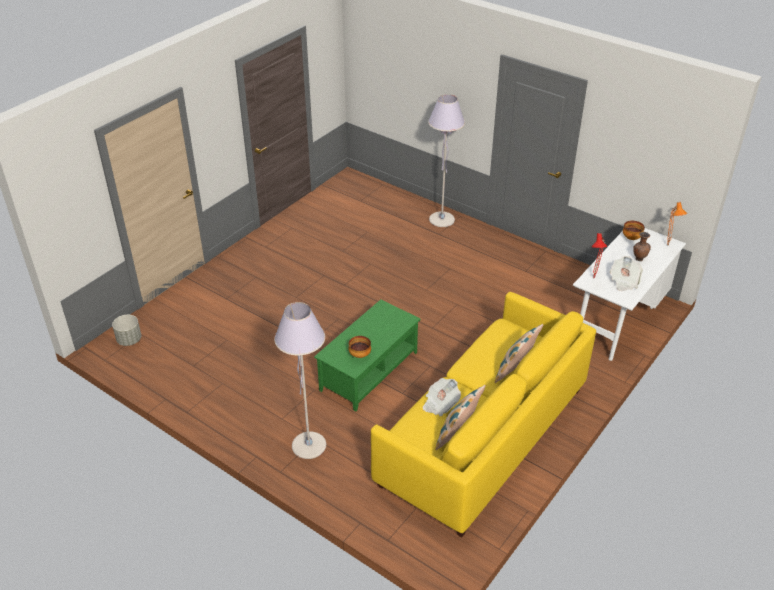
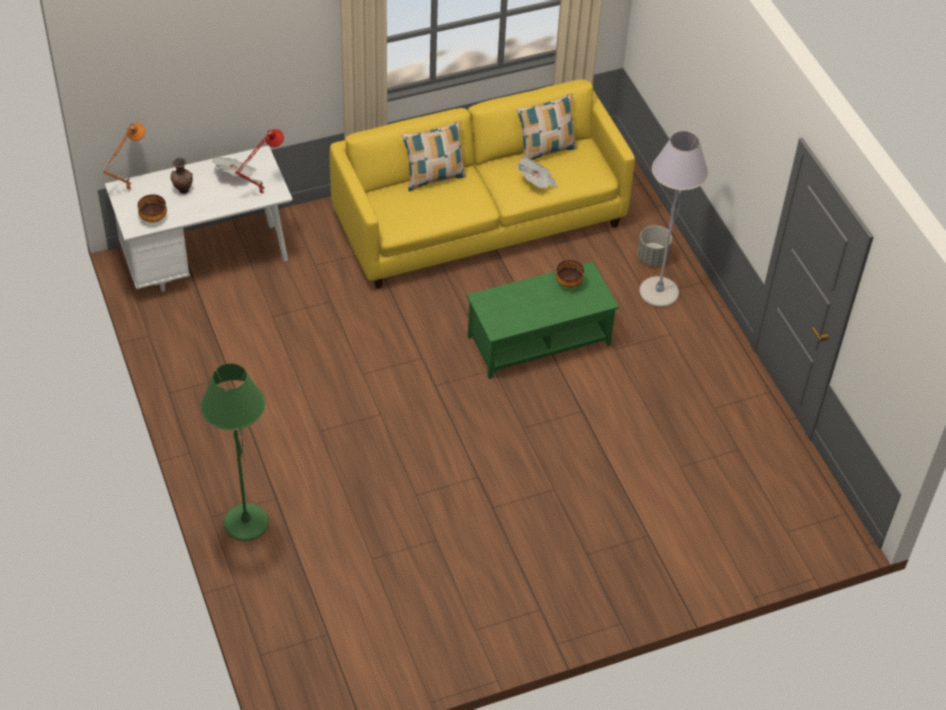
camera: 150 degrees left, 10 degrees up
grey planter [112,315,141,346] -> grey planter moved to [638,225,672,266]
grey floor lamp [428,94,465,227] -> green floor lamp [201,363,269,541]

